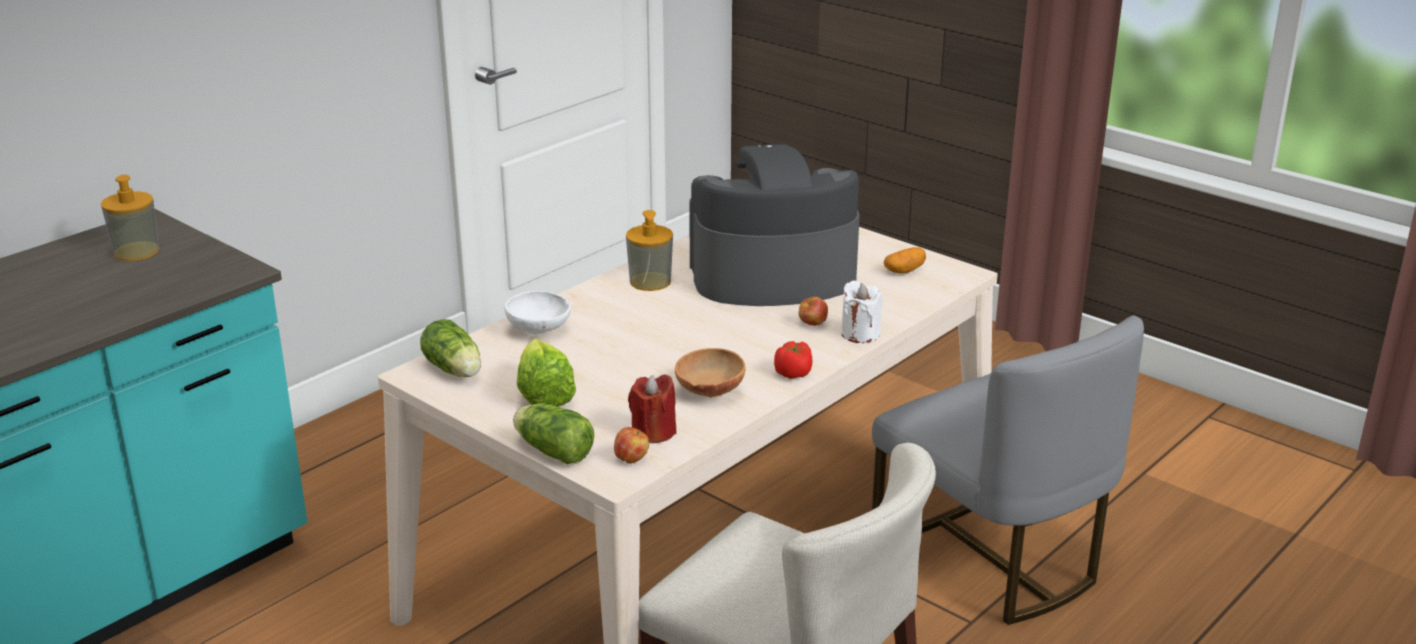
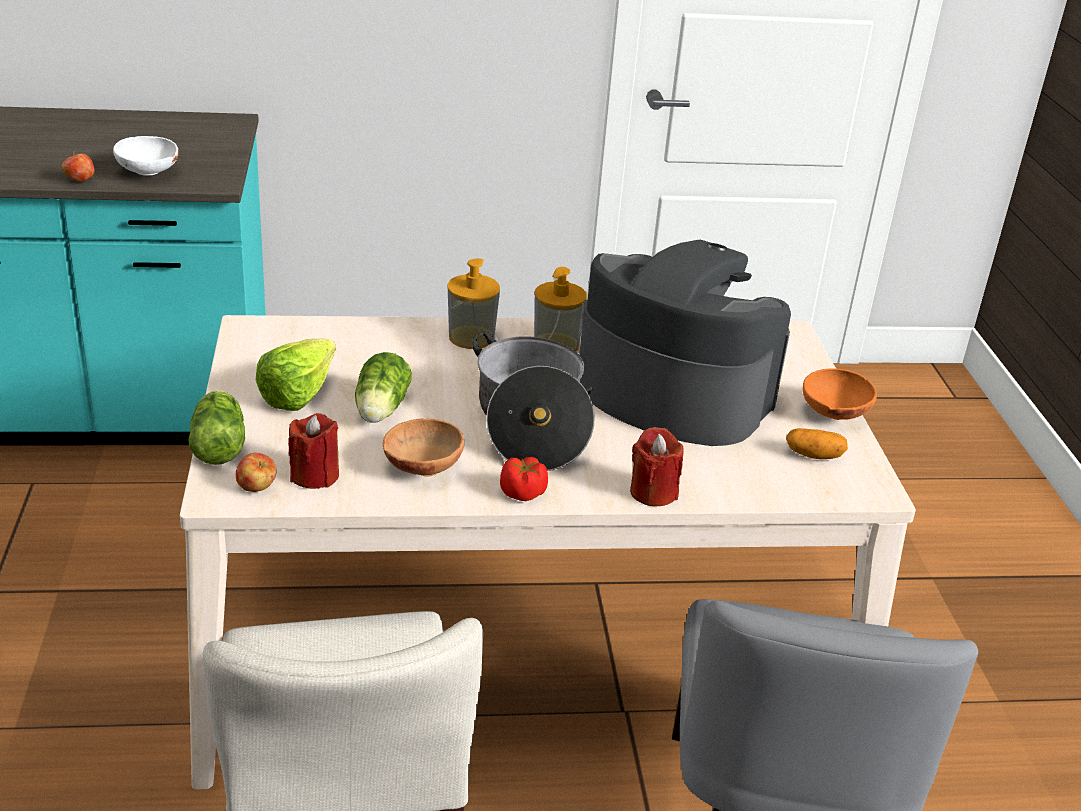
camera: 40 degrees right, 5 degrees up
soap dispenser [101,174,159,261] -> soap dispenser moved to [448,258,500,349]
lettuce [420,319,481,377] -> lettuce moved to [355,352,412,423]
white bowl [504,291,571,334] -> white bowl moved to [113,136,179,176]
apple [799,297,828,326] -> apple moved to [62,151,95,182]
white candle [841,281,882,343] -> red candle [630,427,684,506]
none -> cooking pot [472,332,595,471]
none -> orange bowl [802,368,877,420]

